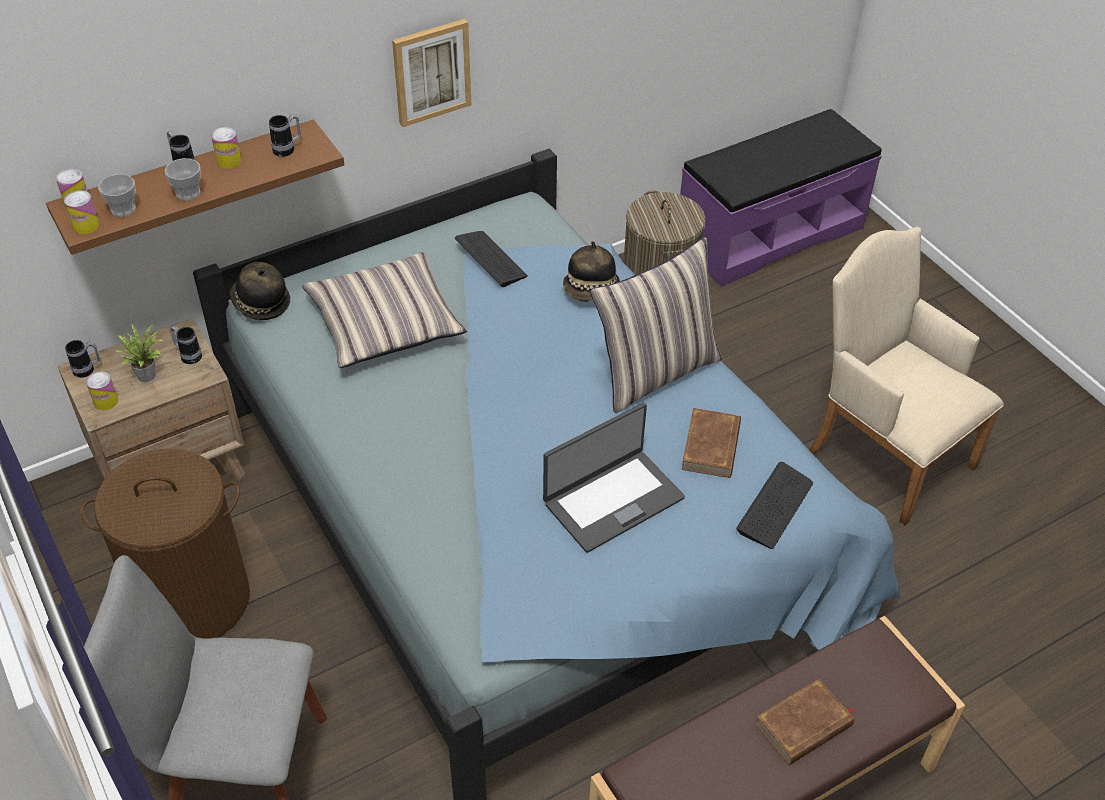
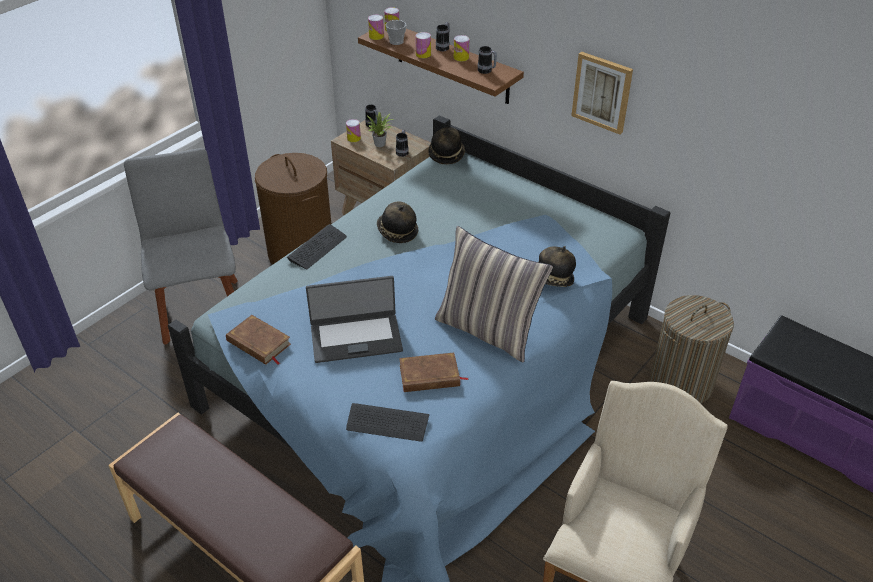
camera: 70 degrees right, 5 degrees down
cup [164,158,201,201] -> can [415,32,431,58]
pillow [302,252,468,368] -> none
keyboard [455,231,528,287] -> keyboard moved to [287,224,347,269]
laptop [543,403,685,553] -> laptop turned 45 degrees counterclockwise [306,276,403,363]
brown book [755,679,854,765] -> brown book moved to [226,315,291,365]
none -> hat [377,201,418,243]

